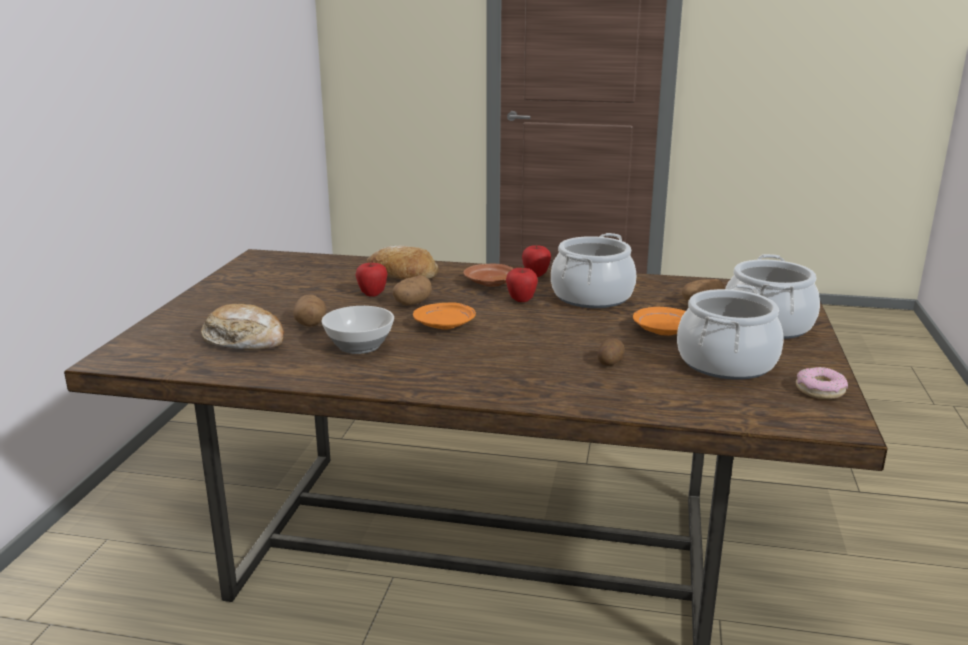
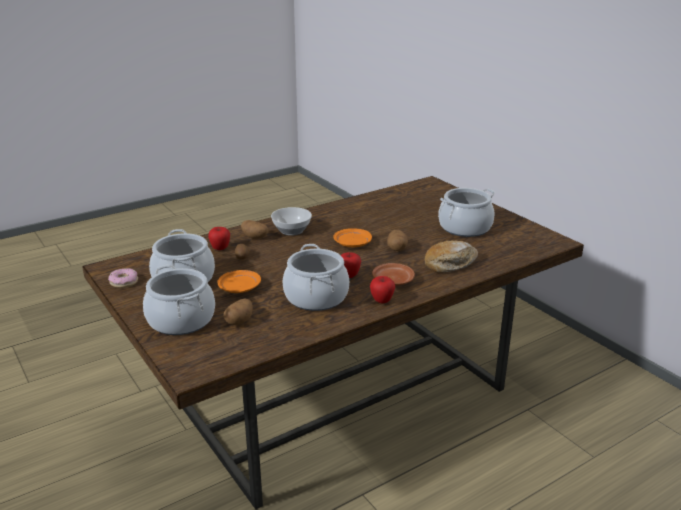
camera: 135 degrees right, 5 degrees up
bread [201,304,284,350] -> none
potato [293,295,327,327] -> potato moved to [241,220,269,239]
bowl [321,306,394,354] -> bowl moved to [271,207,312,236]
apple [356,263,387,297] -> apple moved to [208,227,230,250]
none -> cooking pot [438,188,495,237]

